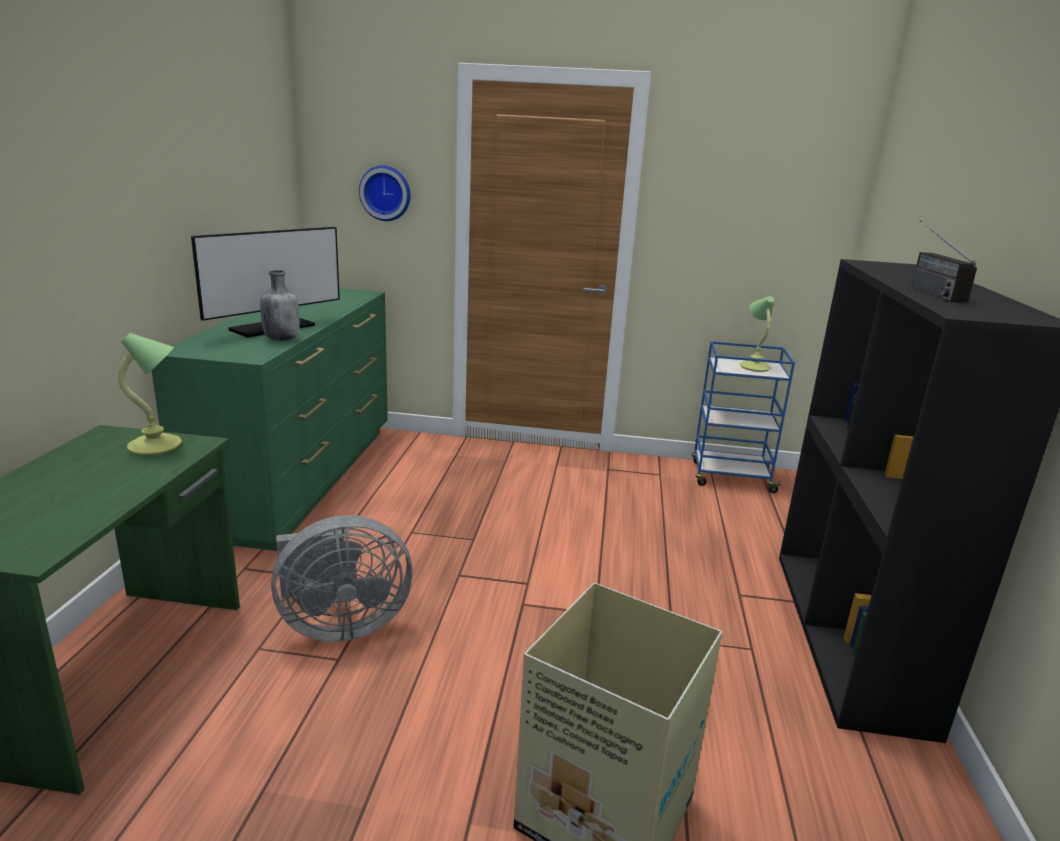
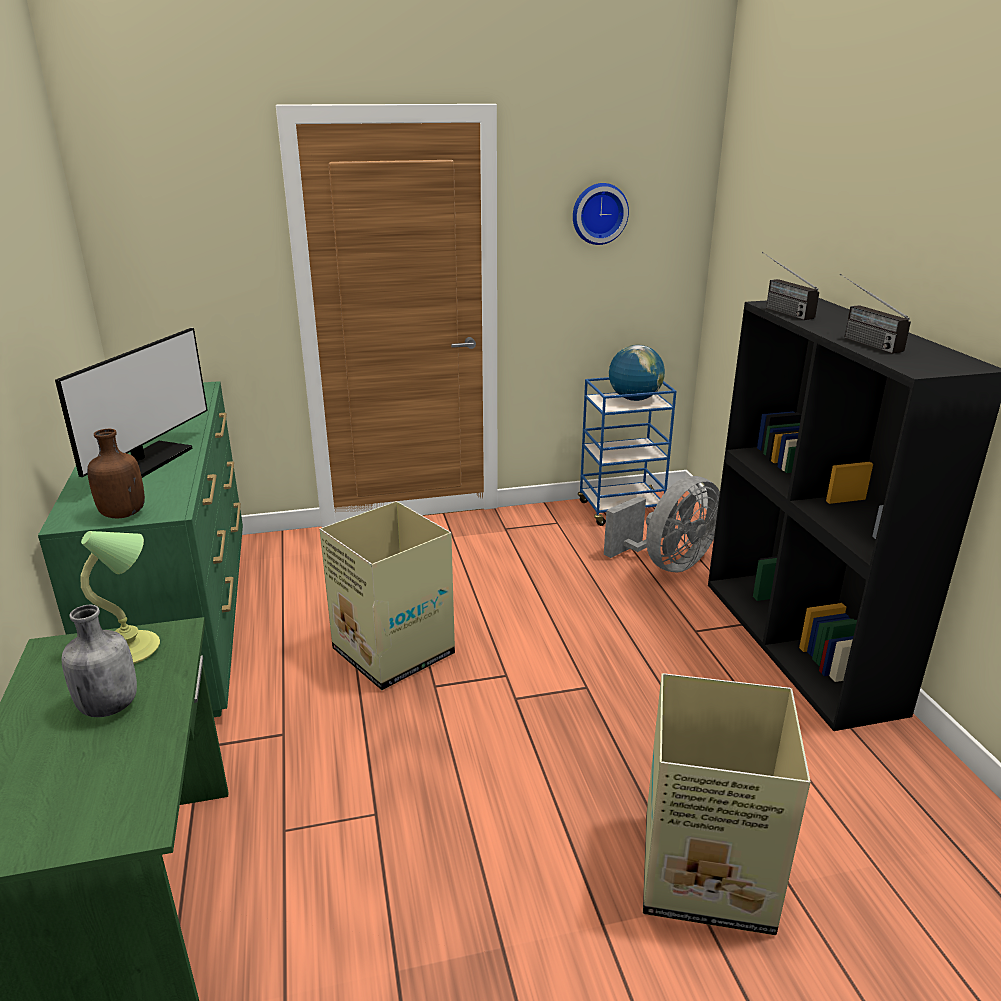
camera: 20 degrees left, 5 degrees up
grey bottle [260,270,300,341] -> grey bottle moved to [61,605,137,717]
grey fan [271,515,413,642] -> grey fan moved to [604,476,720,573]
wall clock [359,165,410,221] -> wall clock moved to [573,183,629,245]
table lamp [740,296,774,372] -> globe [609,345,665,401]
none -> brown bottle [87,429,145,518]
none -> cardboard box [320,501,455,690]
none -> radio [762,252,819,320]

